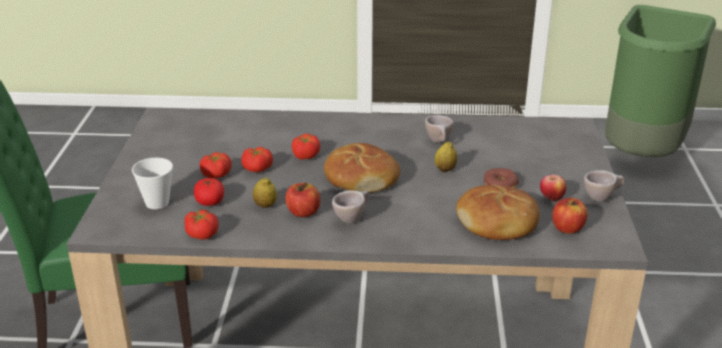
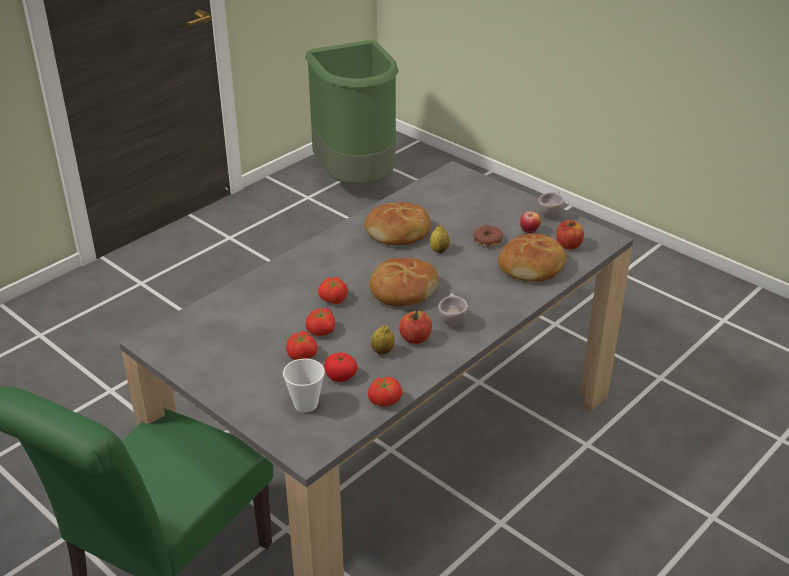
camera: 50 degrees left, 5 degrees up
beige cup [425,115,453,143] -> bread [365,202,431,246]

